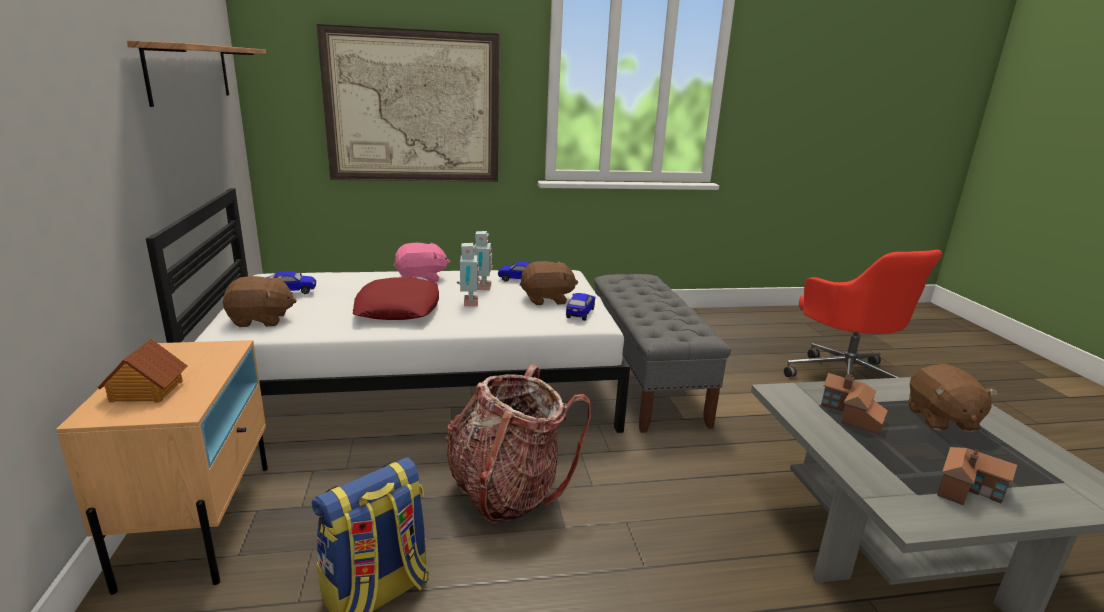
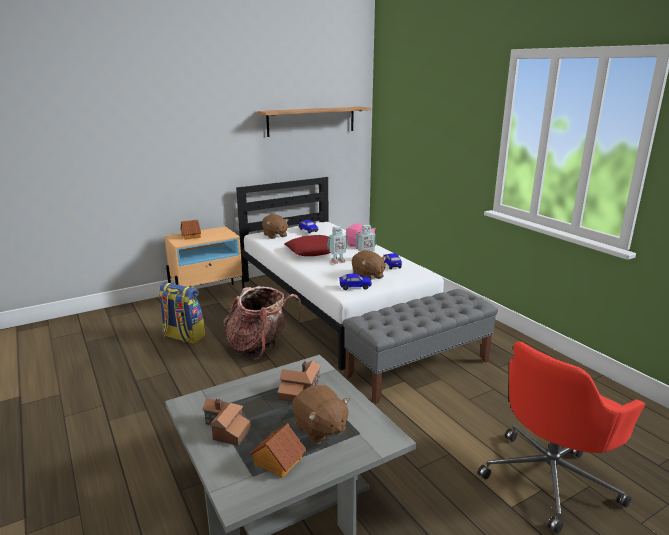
camera: 70 degrees right, 0 degrees up
picture [316,24,499,182] -> none
brown plush toy [908,364,998,432] -> brown plush toy turned 105 degrees counterclockwise [292,385,350,444]
none -> toy house [250,424,307,478]

